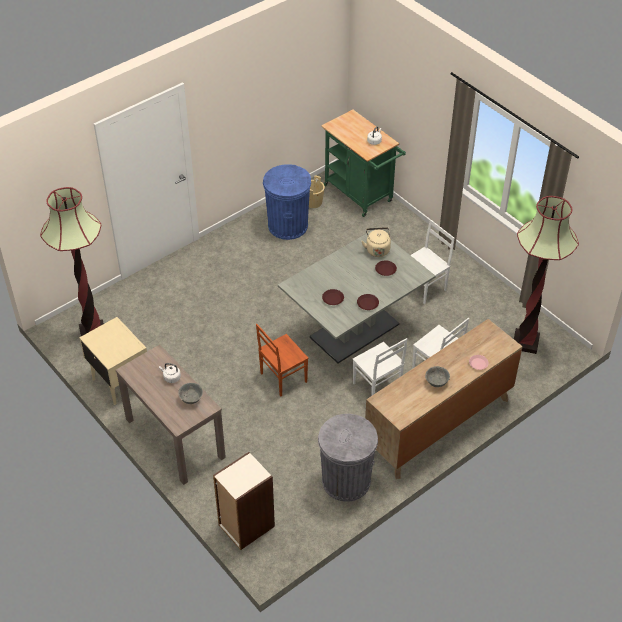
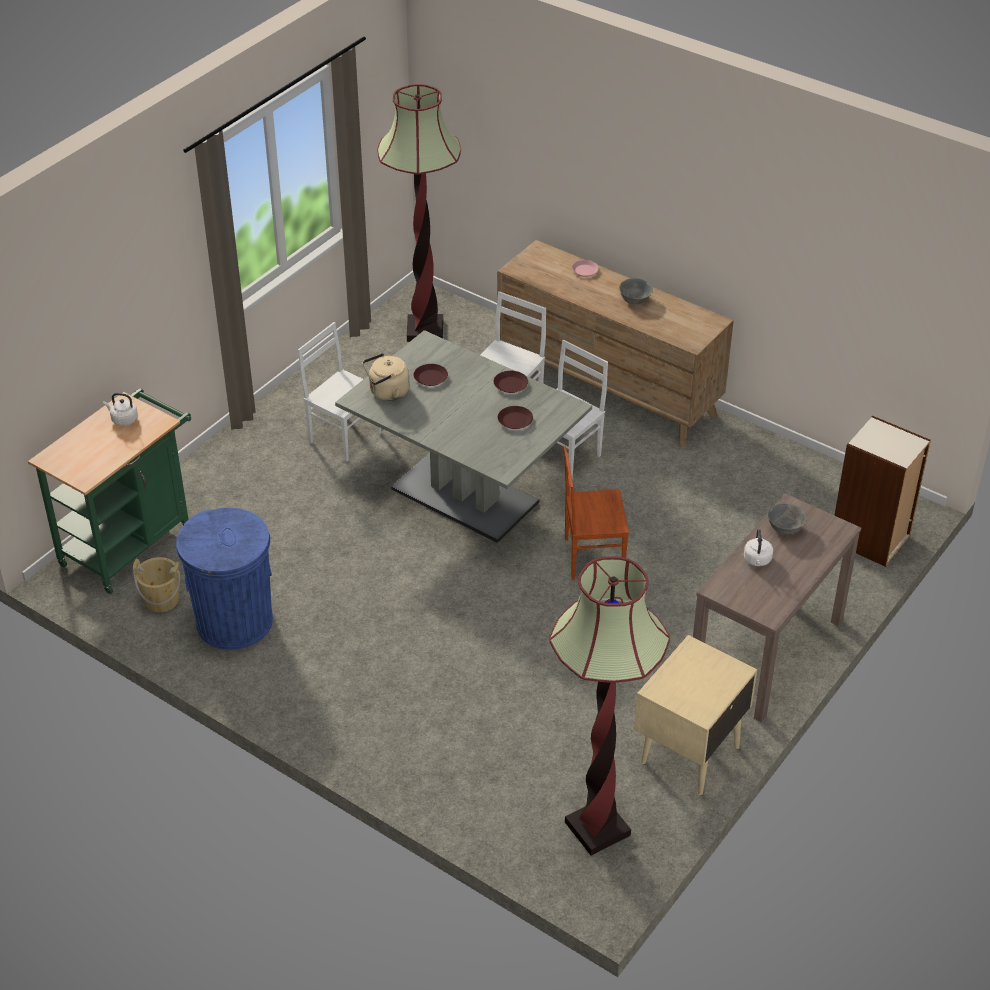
camera: 105 degrees left, 5 degrees down
brown chair [256,324,309,397] -> brown chair turned 135 degrees clockwise [564,446,629,580]
grey trash can [318,414,378,502] -> none

